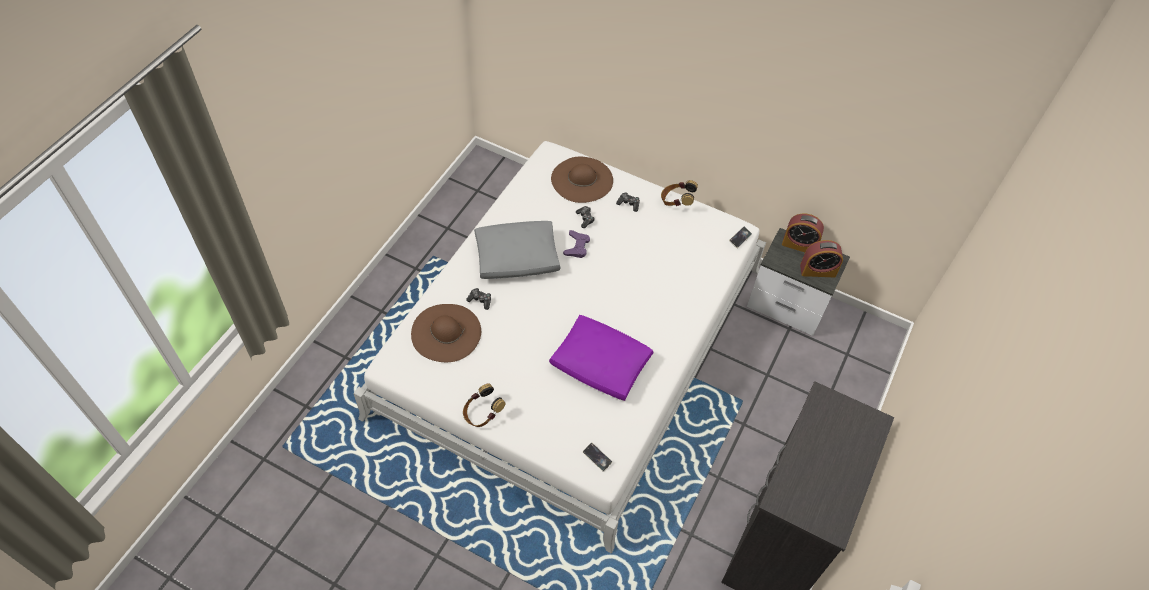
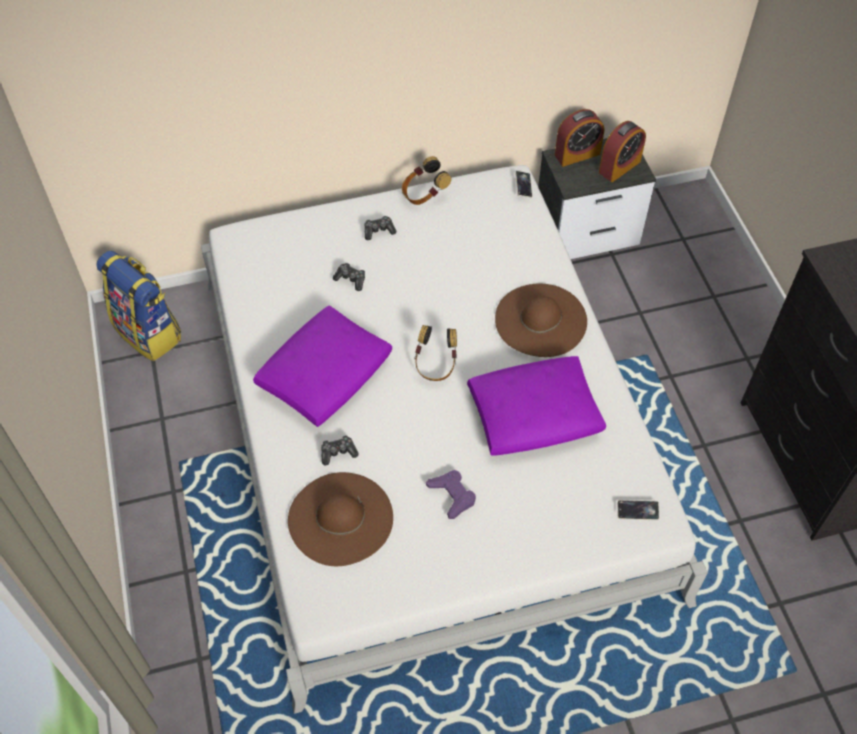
camera: 40 degrees left, 0 degrees up
headphones [463,383,506,427] -> headphones moved to [414,325,457,381]
grey pillow [474,221,560,279] -> purple pillow [253,305,392,427]
brown hat [551,157,613,203] -> brown hat moved to [495,284,587,357]
purple game controller [563,230,590,258] -> purple game controller moved to [426,470,476,519]
none -> backpack [96,250,181,361]

